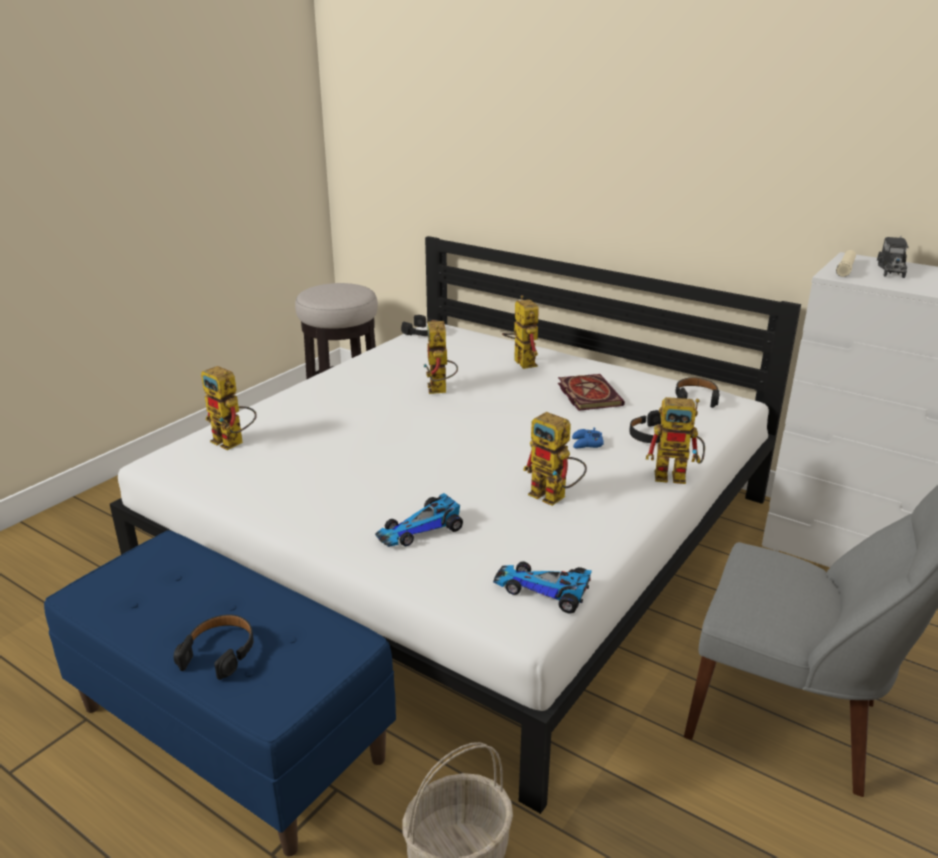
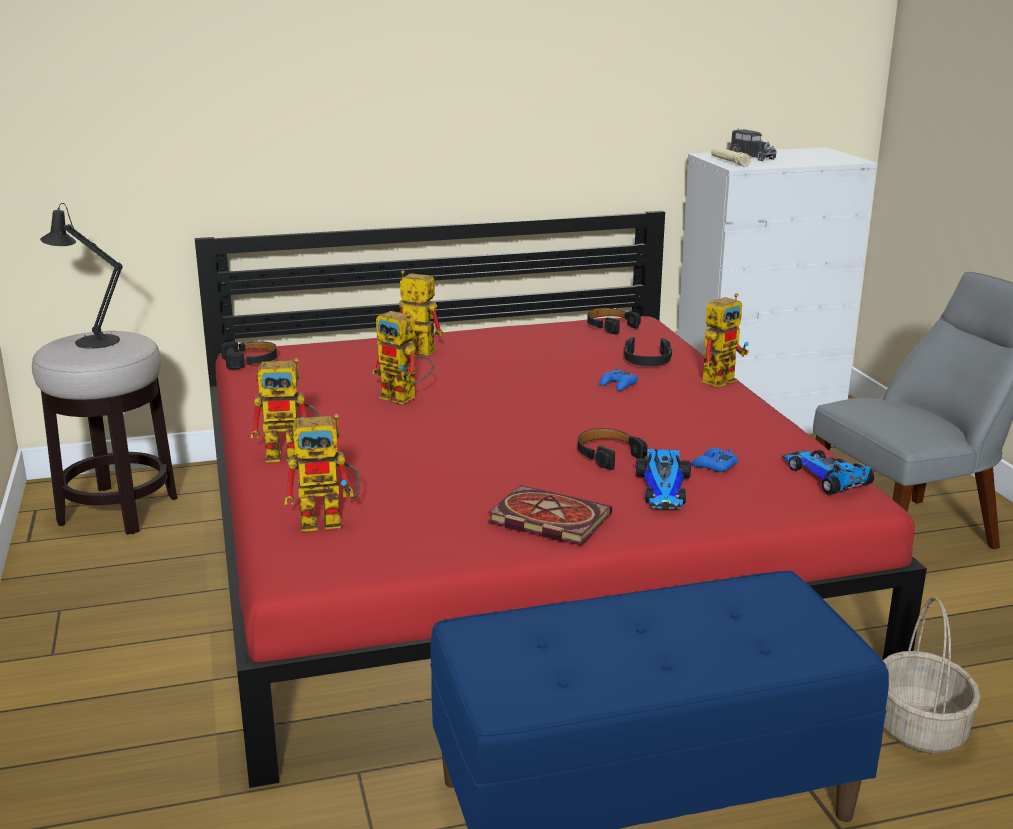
camera: 50 degrees left, 5 degrees down
white bed [110,236,801,814] -> red bed [195,211,927,788]
black headphones [174,614,254,680] -> black headphones moved to [578,428,648,470]
toy car [493,561,592,613] -> toy car turned 90 degrees clockwise [782,450,874,495]
toy robot [523,412,587,506] -> toy robot moved to [251,358,319,462]
book [558,374,625,411] -> book moved to [488,485,612,545]
none -> black table lamp [40,203,123,349]
none -> blue game controller [692,447,738,472]

